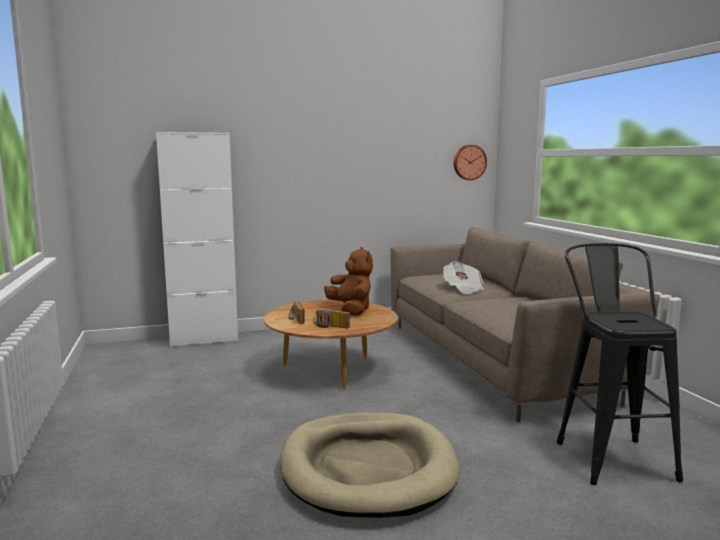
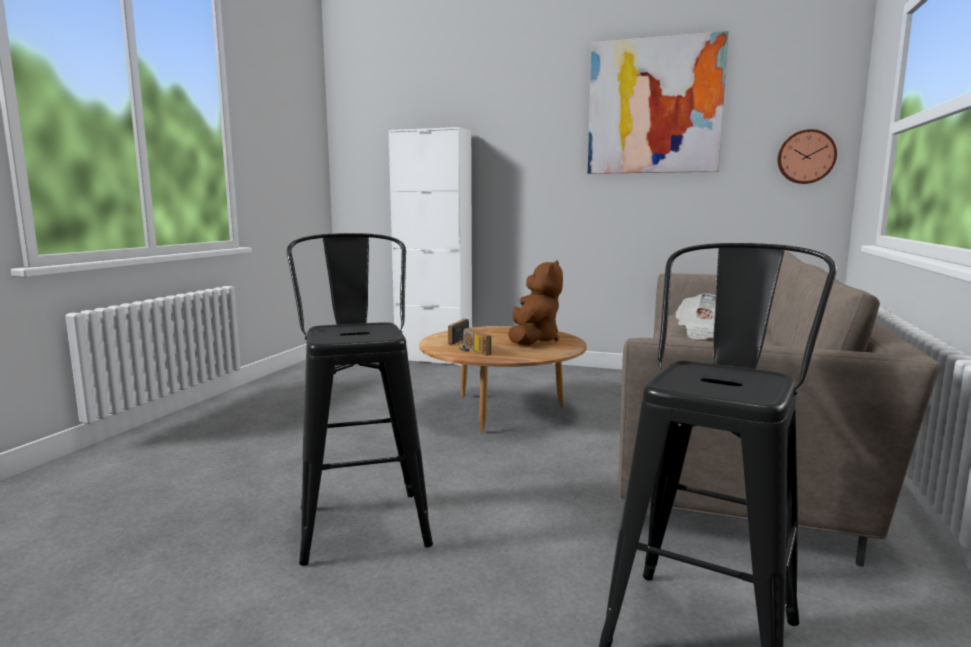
camera: 35 degrees right, 0 degrees up
beige dog bed [280,412,460,518] -> black stool [287,233,433,566]
none -> picture [588,31,728,174]

